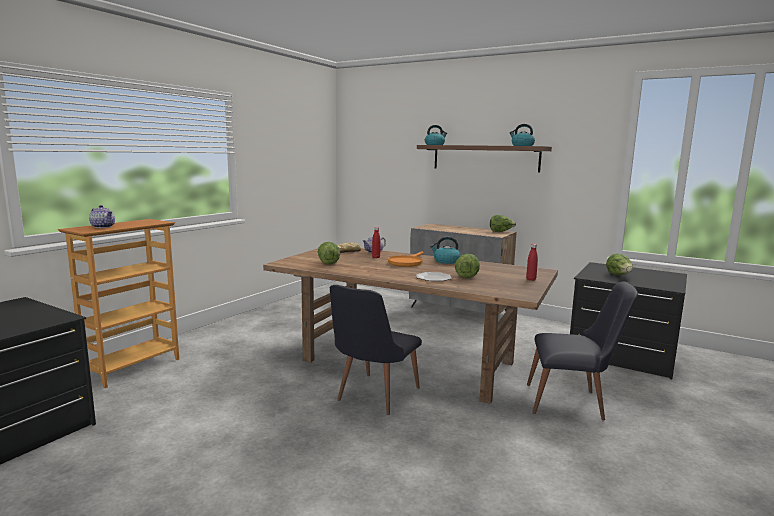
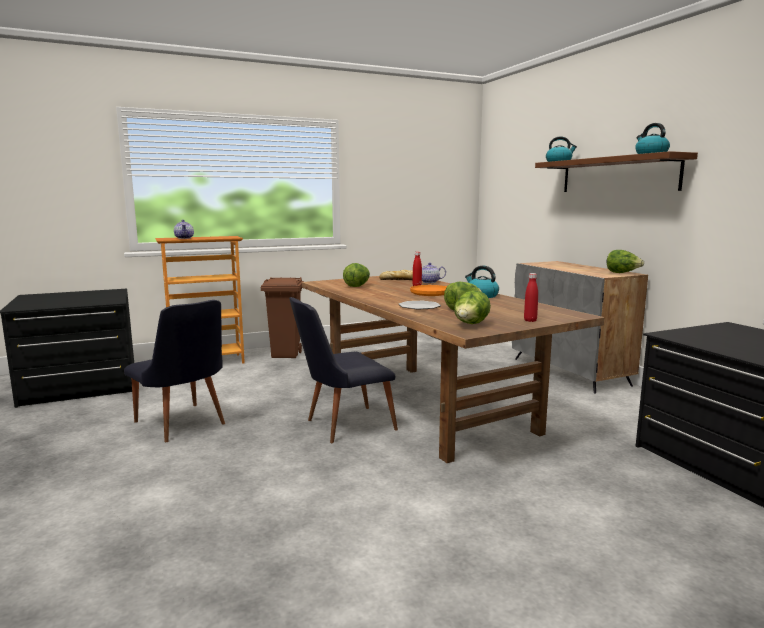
camera: 35 degrees right, 0 degrees up
black chair [527,282,638,420] -> black chair moved to [124,300,225,442]
lettuce [606,254,633,275] -> lettuce moved to [454,290,491,324]
none -> brown trash can [261,277,304,358]

